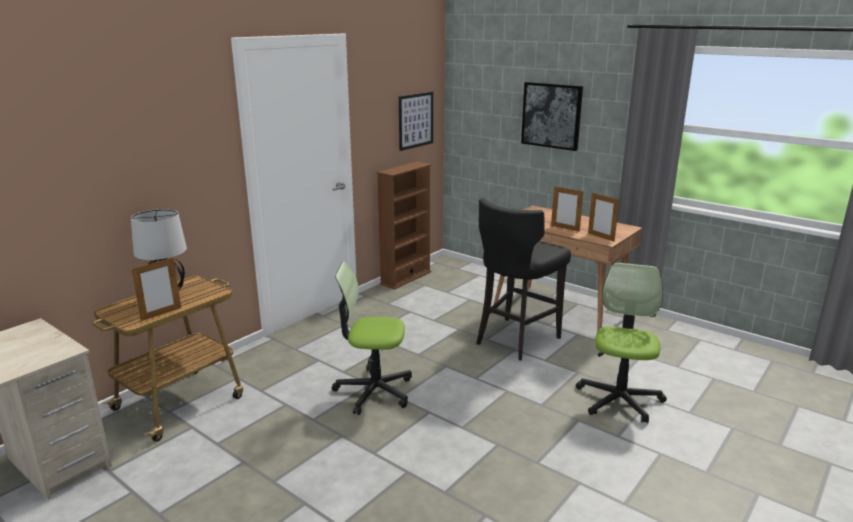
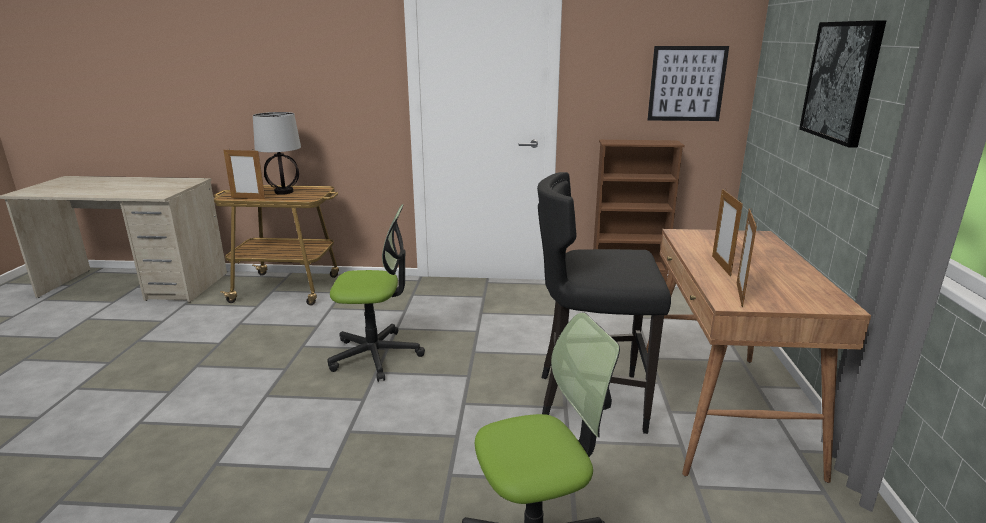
camera: 55 degrees right, 0 degrees up
office chair [332,262,412,415] -> office chair turned 120 degrees clockwise [327,204,425,382]

